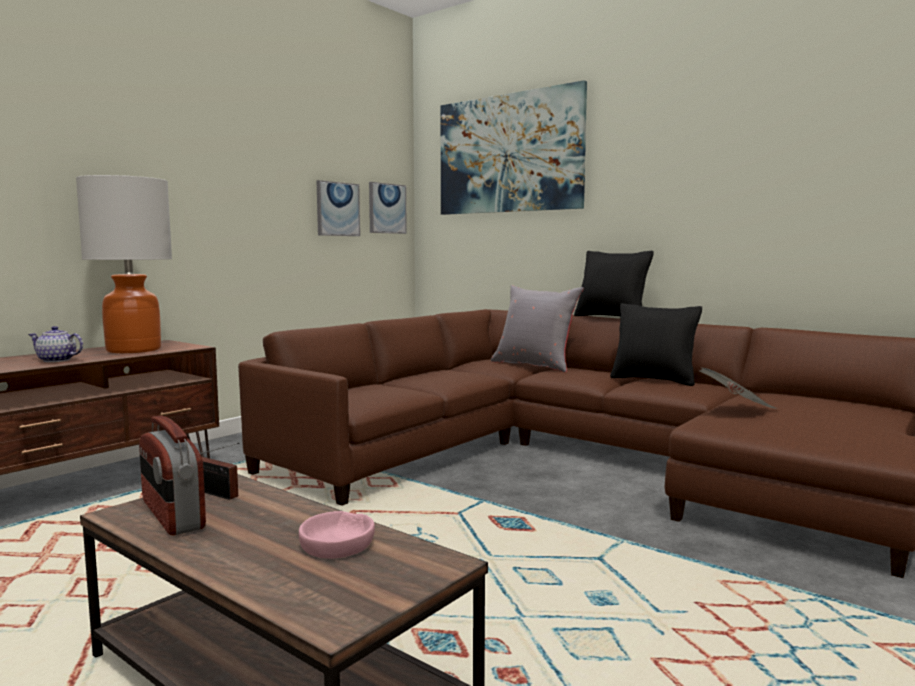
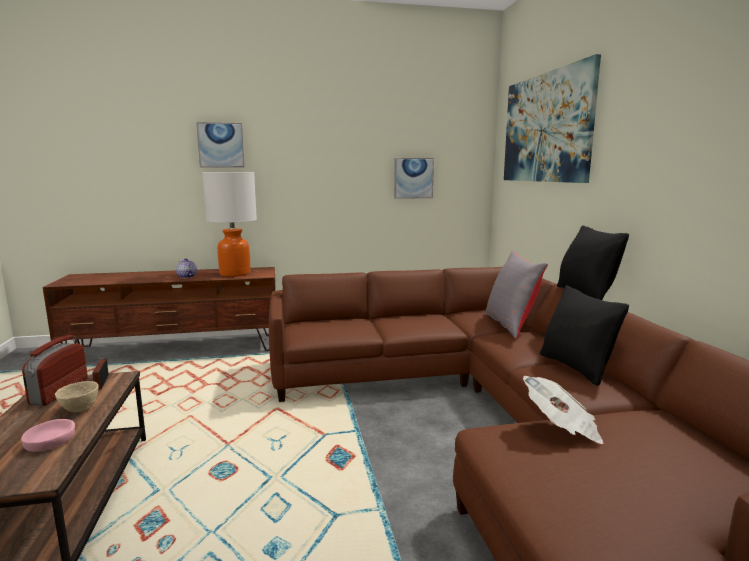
camera: 40 degrees right, 5 degrees up
picture [369,182,407,234] -> picture moved to [196,122,245,167]
none -> beige bowl [55,381,99,412]

